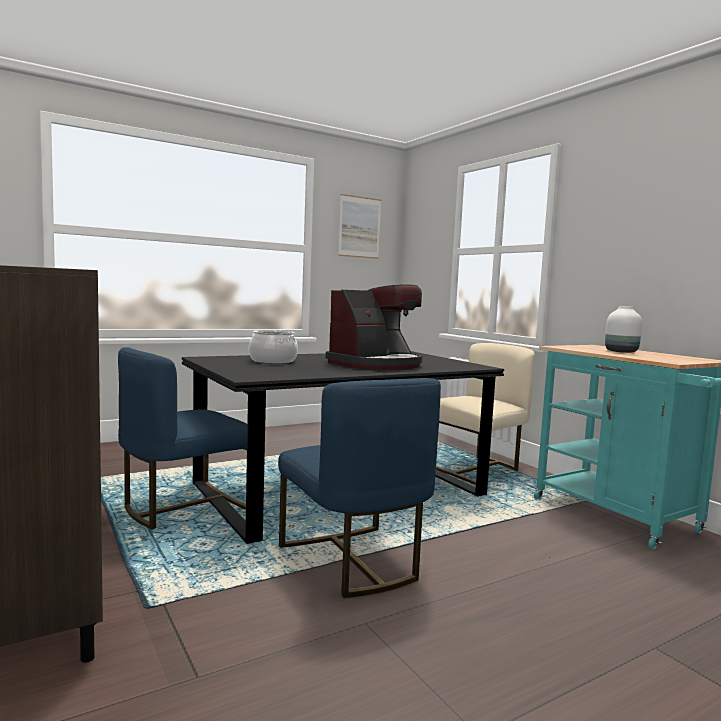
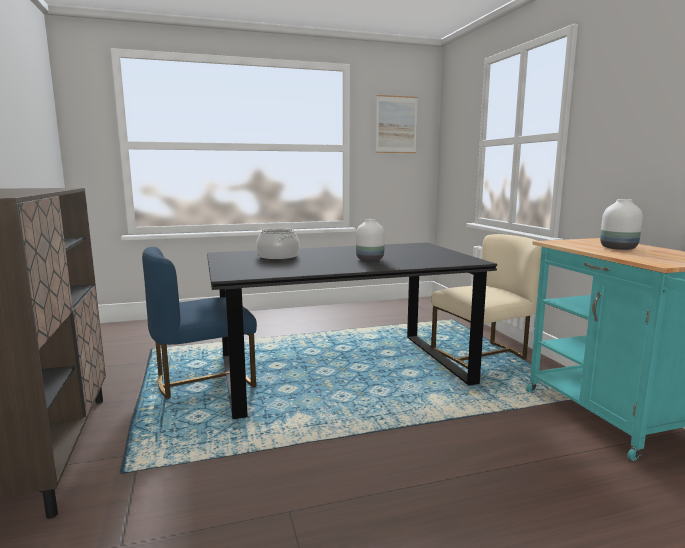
camera: 15 degrees right, 5 degrees up
blue chair [278,378,441,598] -> none
coffee machine [326,284,423,370] -> white vase [356,219,385,261]

